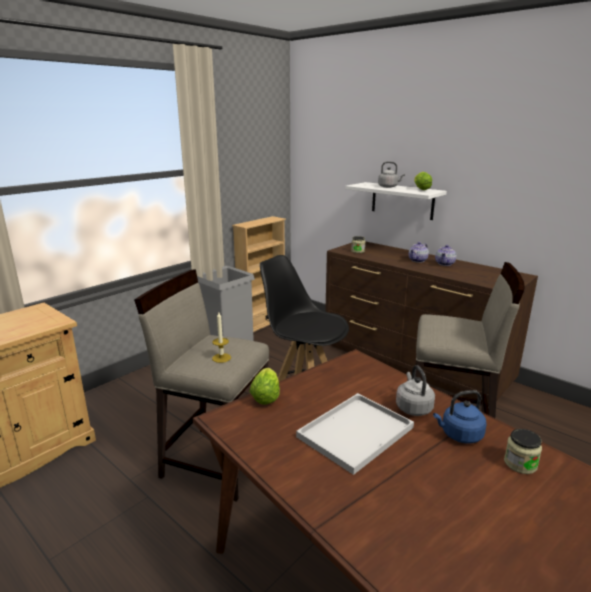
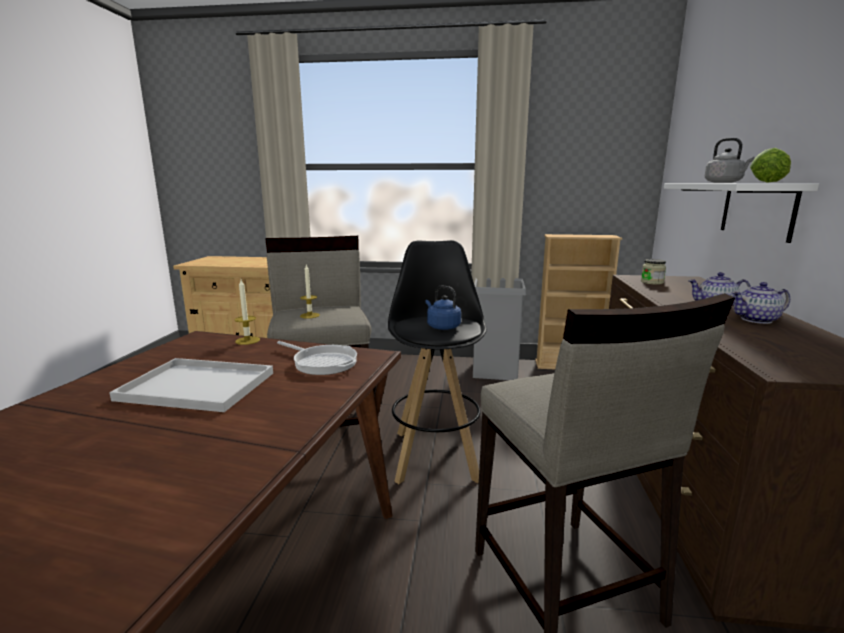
camera: 55 degrees right, 5 degrees down
lettuce [249,368,280,405] -> candle [235,280,260,345]
grey kettle [396,365,435,416] -> none
blue kettle [433,390,487,444] -> blue kettle moved to [425,285,461,330]
jar [504,429,542,474] -> none
none -> frying pan [277,341,357,375]

